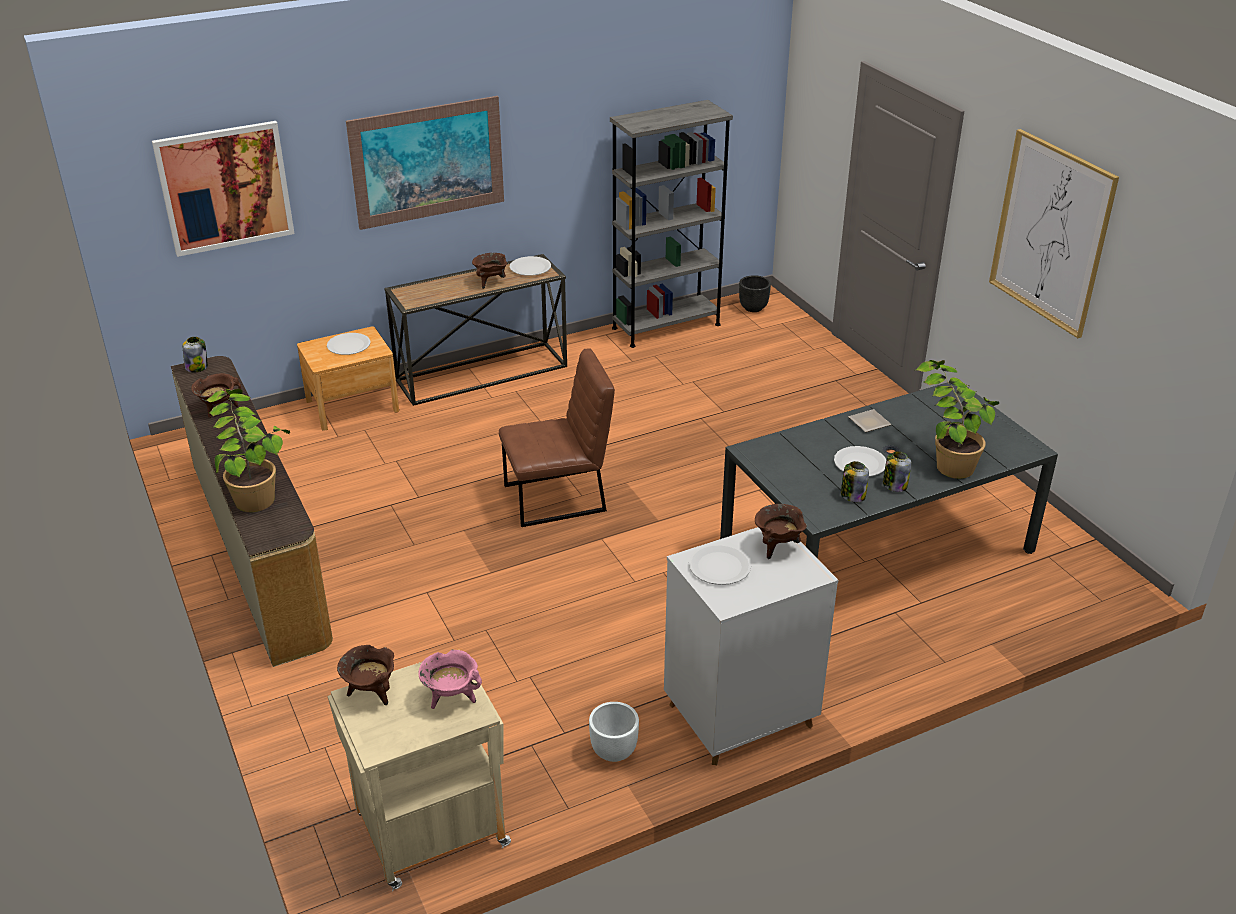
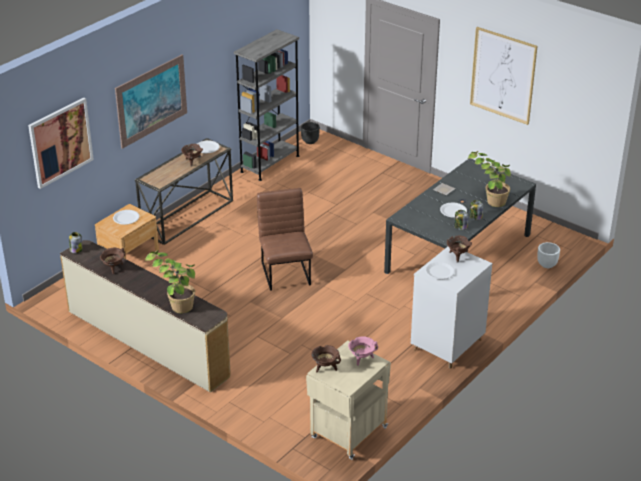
camera: 25 degrees left, 0 degrees up
brown chair [499,348,615,527] -> brown chair turned 60 degrees counterclockwise [257,188,313,291]
white planter [589,702,639,762] -> white planter moved to [537,242,560,268]

